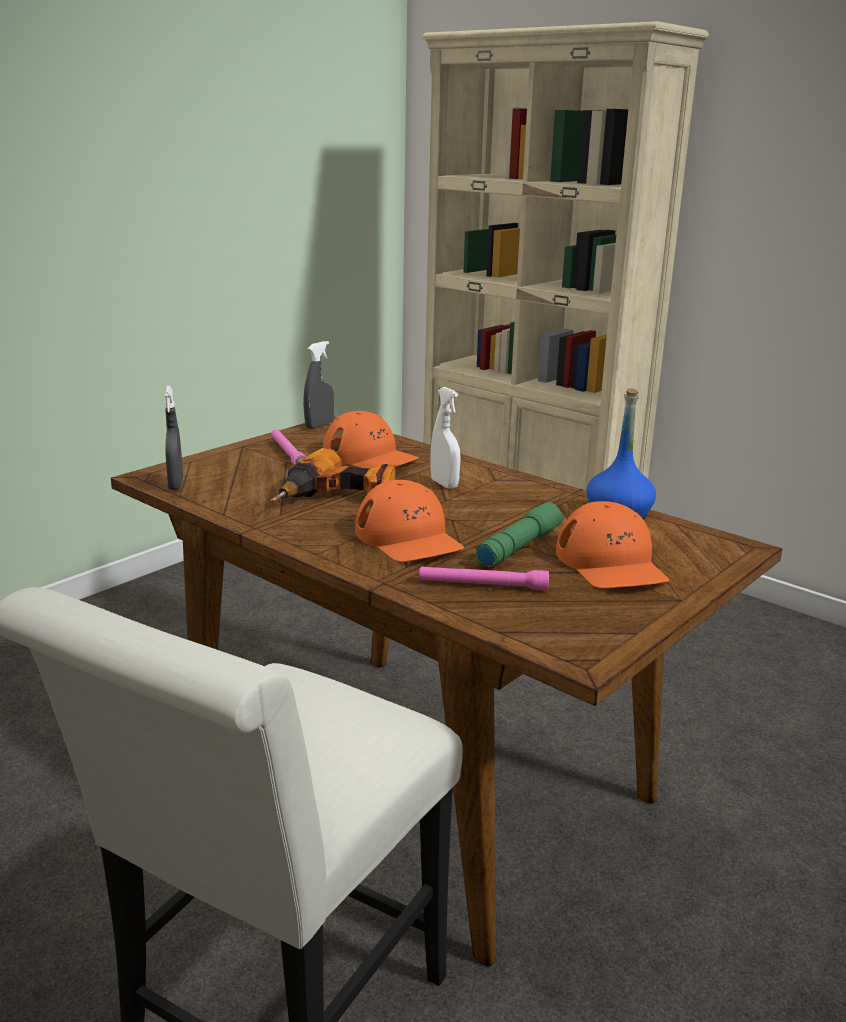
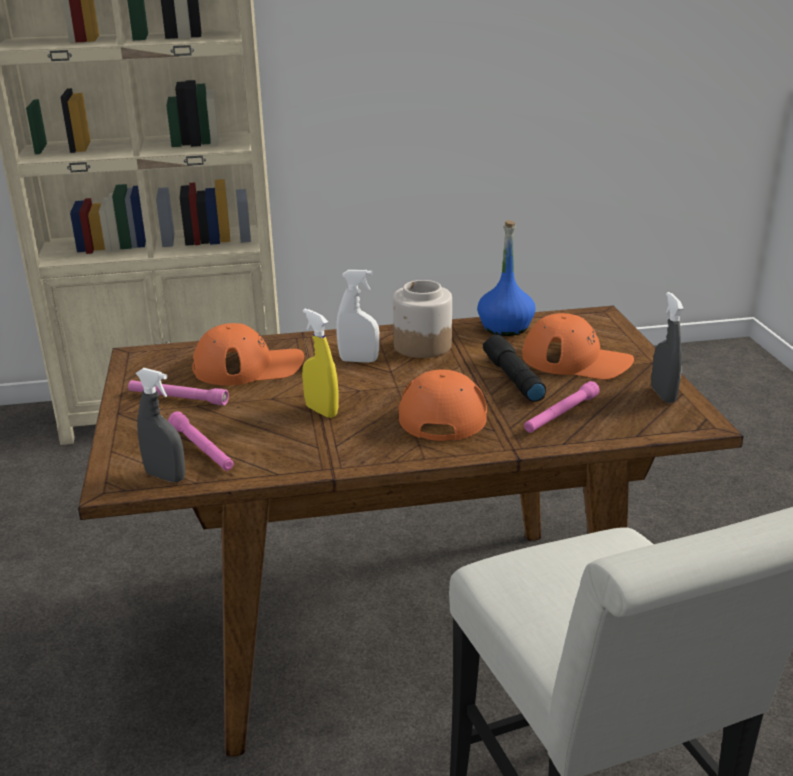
camera: 50 degrees left, 5 degrees up
power drill [270,448,395,502] -> yellow spray bottle [302,309,339,418]
grey spray bottle [303,341,334,429] -> grey spray bottle moved to [651,292,684,403]
orange cap [355,480,464,562] -> orange cap turned 90 degrees counterclockwise [399,370,487,441]
green flashlight [476,502,564,567] -> black flashlight [483,335,546,402]
none -> pink flashlight [168,411,234,471]
none -> jar [393,280,452,358]

